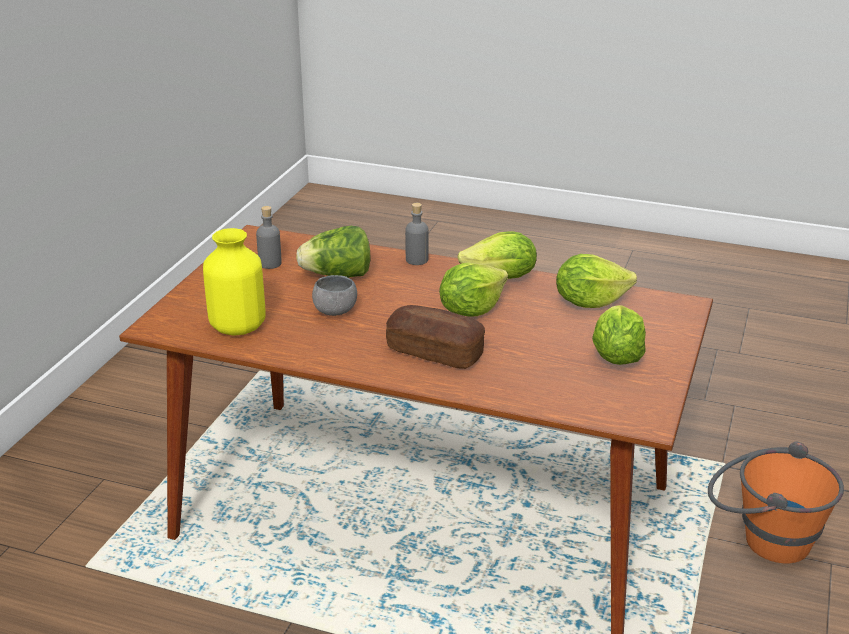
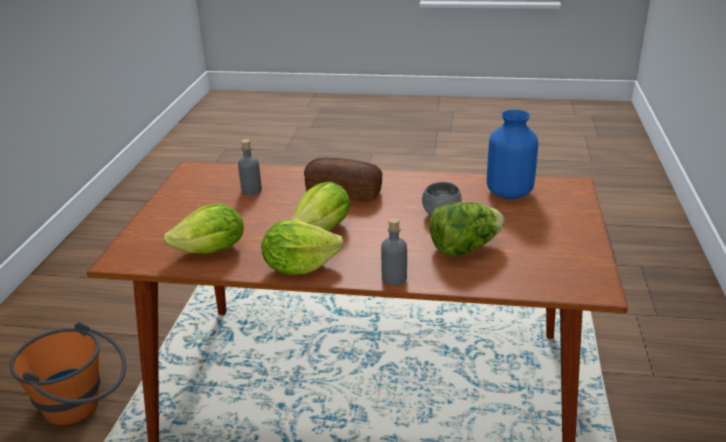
camera: 170 degrees right, 0 degrees up
yellow vase [203,228,266,336] -> blue vase [487,110,538,199]
grey bottle [256,206,282,269] -> grey bottle moved to [238,139,262,195]
lettuce [592,305,646,365] -> none

